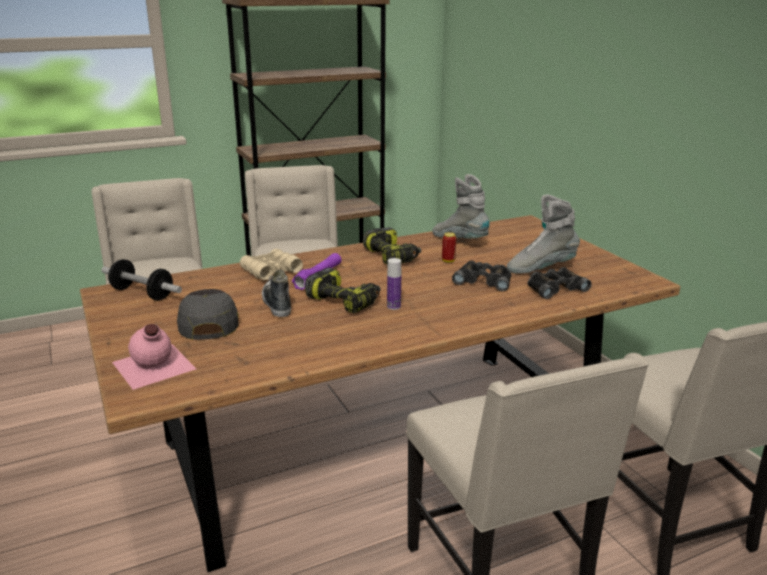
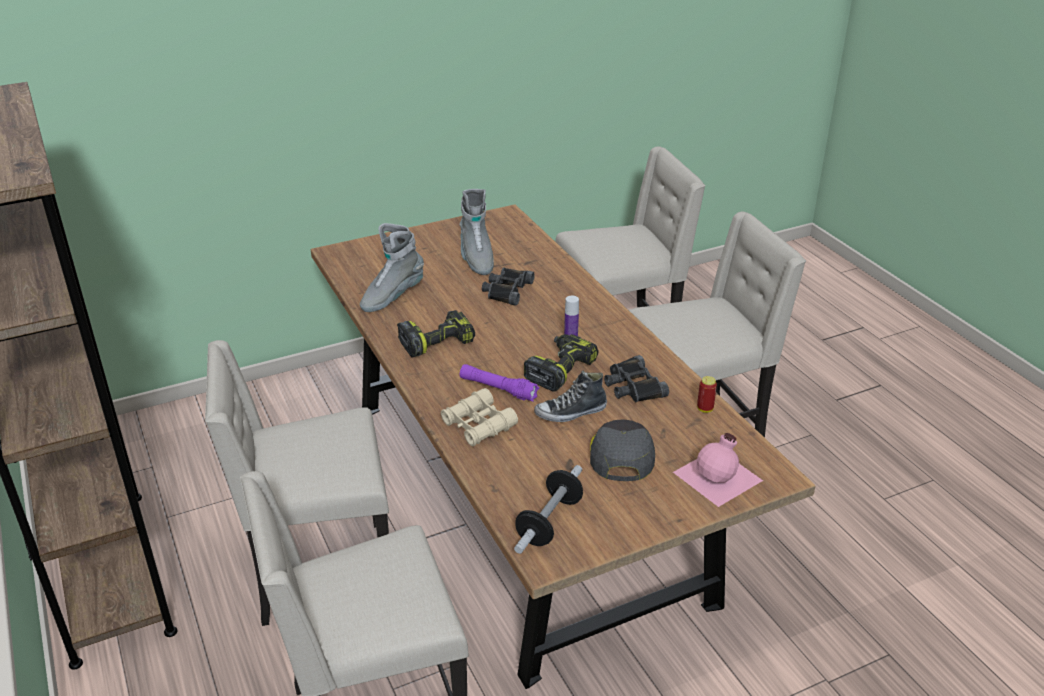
camera: 90 degrees left, 10 degrees up
grey cap [177,289,239,340] -> grey cap turned 105 degrees clockwise [590,419,655,481]
can [442,232,456,263] -> can moved to [697,376,717,413]
black binoculars [527,267,591,299] -> black binoculars moved to [604,355,669,402]

